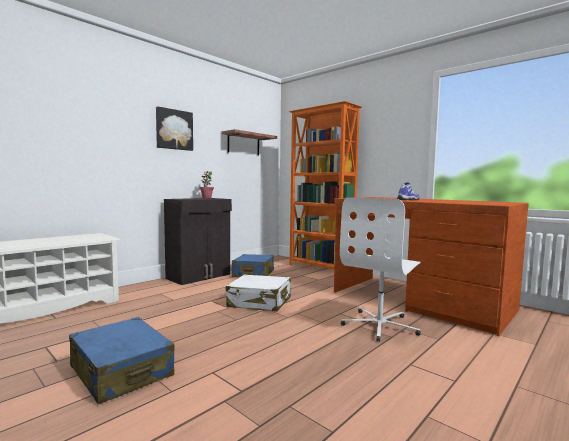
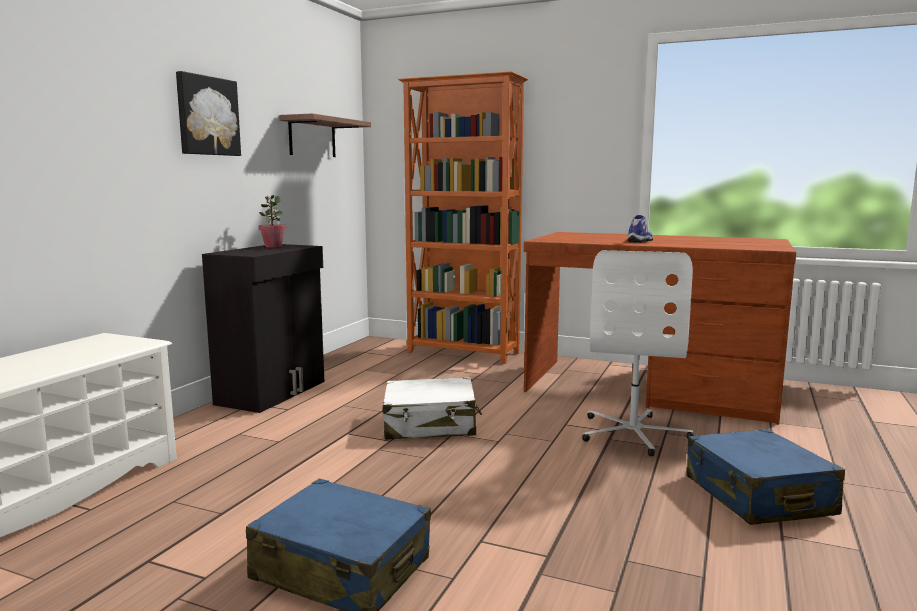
camera: 20 degrees left, 5 degrees up
blue suitcase [232,254,274,277] -> blue suitcase moved to [687,429,845,525]

